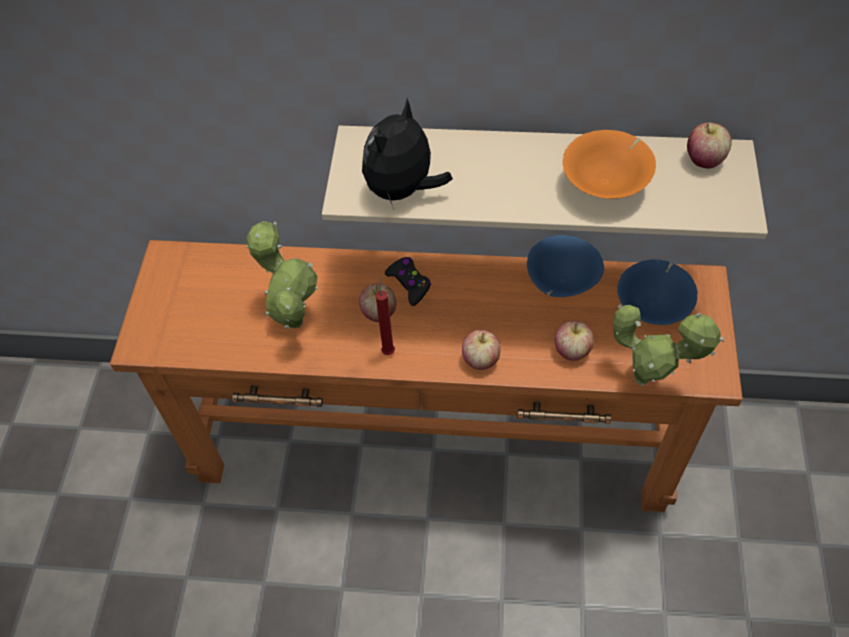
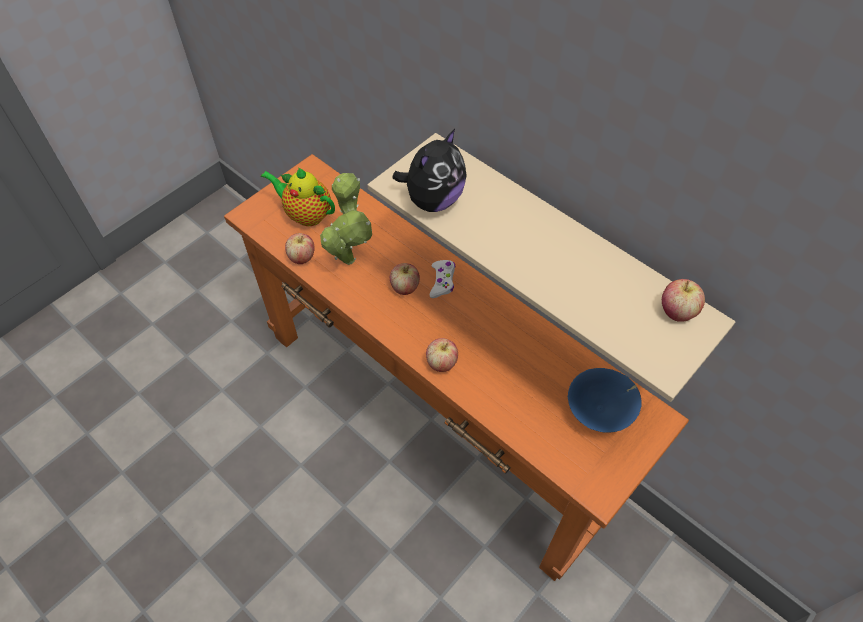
camera: 35 degrees right, 0 degrees up
plush toy [362,99,453,209] -> plush toy turned 150 degrees clockwise [392,129,467,212]
red candle [376,278,395,355] -> none
black game controller [385,257,431,306] -> white game controller [430,260,455,298]
blue bowl [527,235,604,297] -> none
apple [555,321,594,361] -> apple moved to [285,233,315,264]
orange bowl [563,130,656,199] -> none
potted plant [613,305,724,386] -> none
none -> teapot [261,167,335,226]

